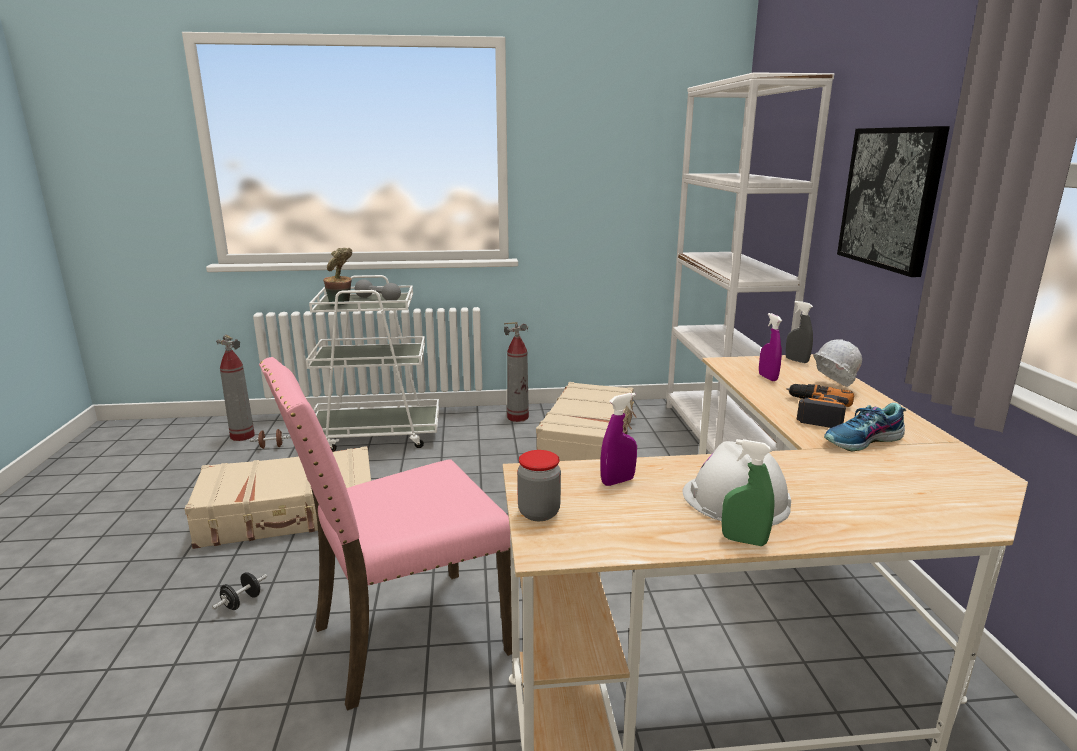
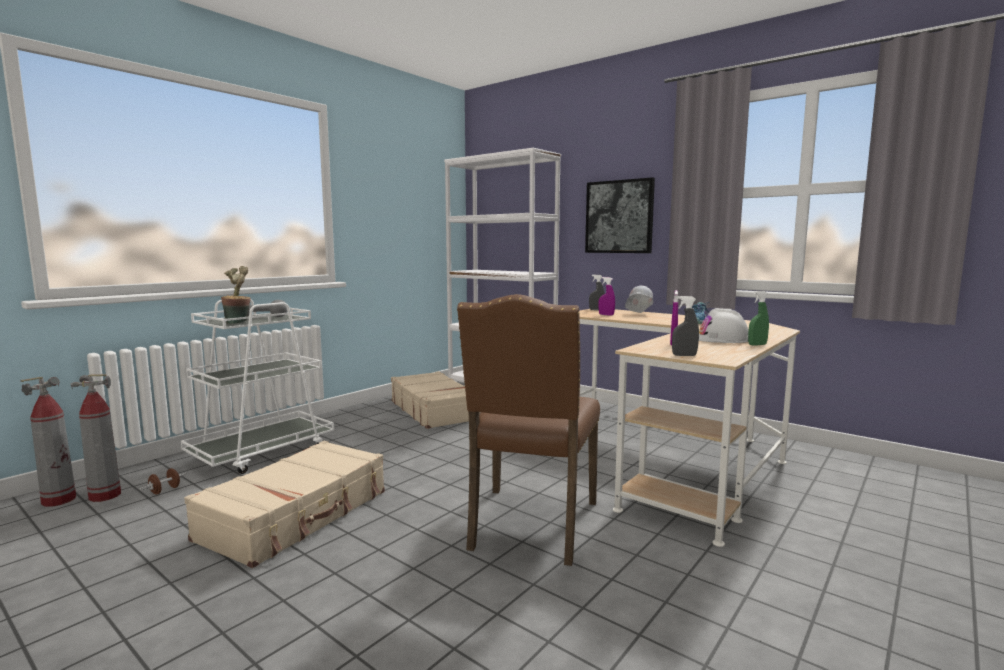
camera: 45 degrees left, 10 degrees down
black dumbbell [212,572,267,610] -> none
pink chair [259,357,512,711] -> brown chair [457,294,600,566]
fire extinguisher [504,322,529,422] -> fire extinguisher moved to [21,377,76,507]
jar [517,450,561,521] -> grey spray bottle [672,296,699,356]
power drill [786,384,854,428] -> none

